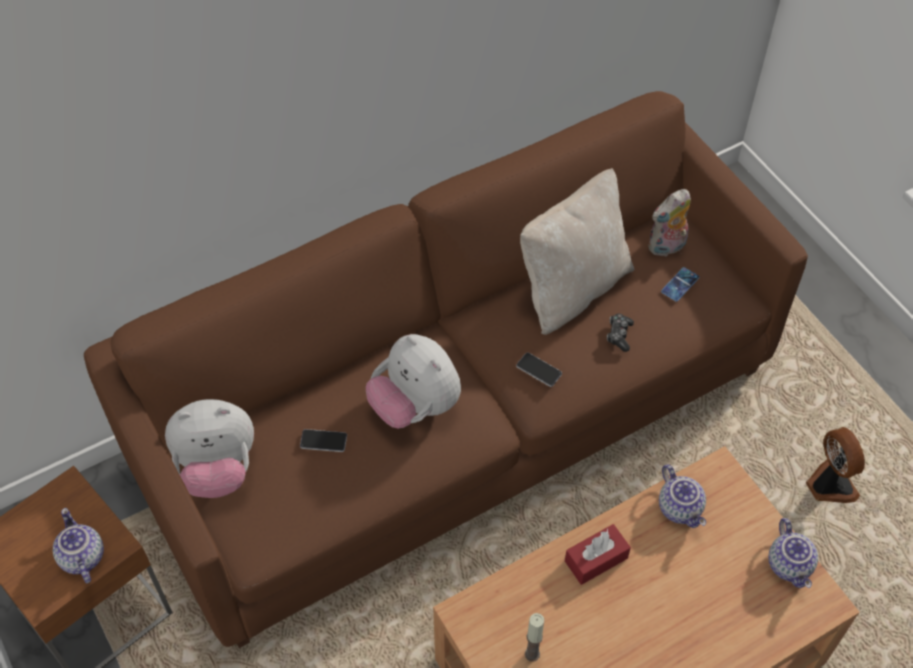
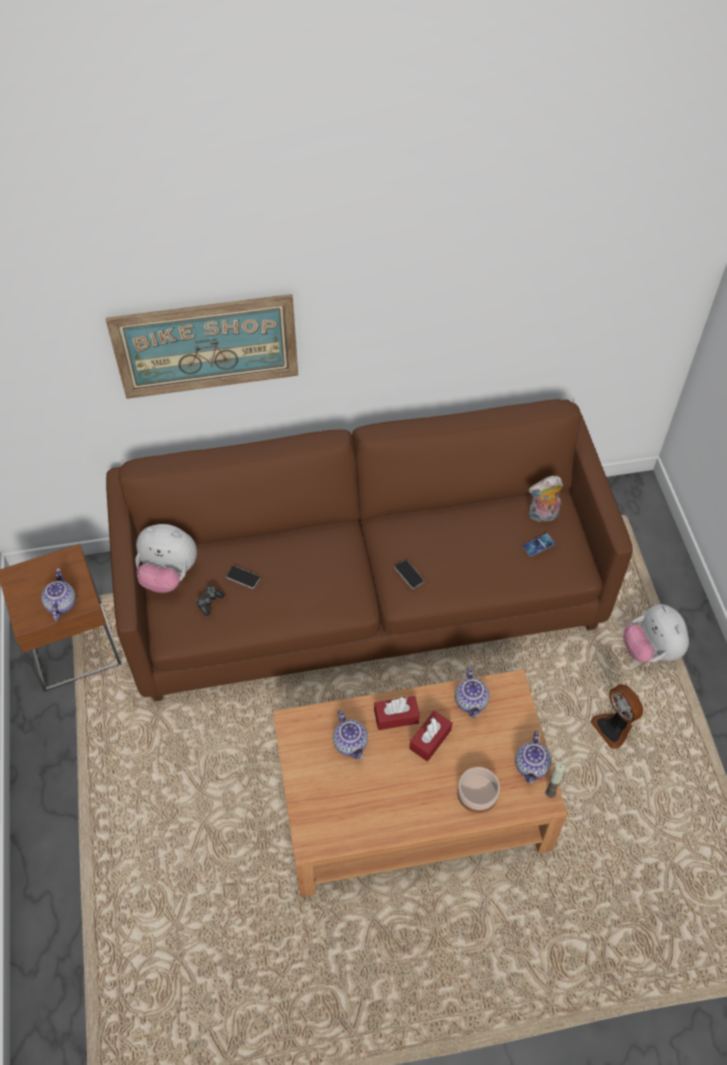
camera: 20 degrees right, 0 degrees up
plush toy [366,334,461,429] -> plush toy moved to [623,604,689,663]
beige pillow [520,168,634,335] -> none
candle [525,613,544,662] -> candle moved to [545,762,566,798]
game controller [607,314,634,352] -> game controller moved to [196,586,225,616]
fan [806,427,865,503] -> fan turned 150 degrees clockwise [591,684,643,749]
none -> picture [106,294,298,399]
none -> teapot [333,710,368,759]
none -> red tissue box [409,711,452,761]
none -> bowl [457,767,500,813]

